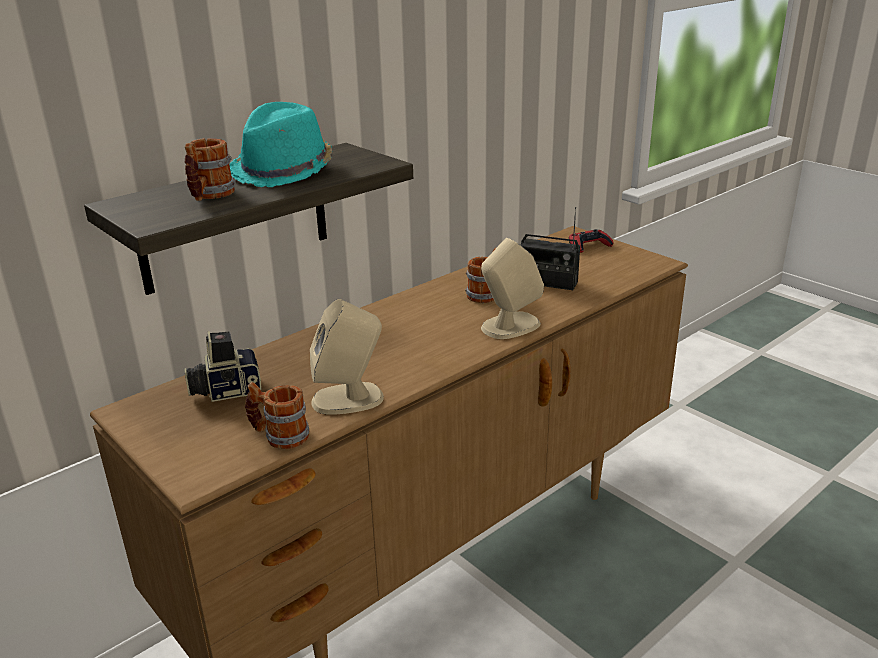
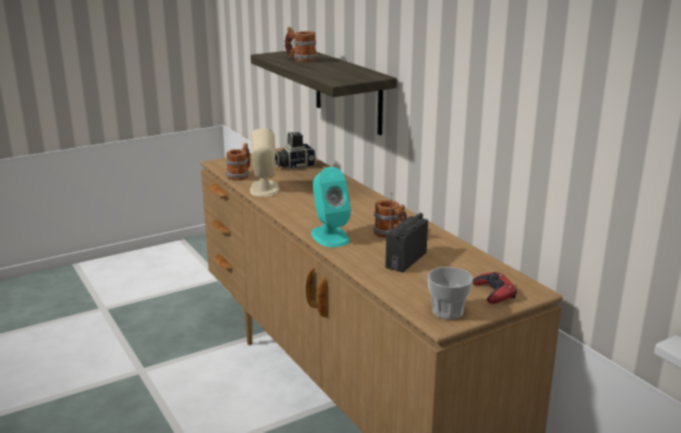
camera: 100 degrees right, 5 degrees down
camera [184,331,261,402] -> camera turned 105 degrees counterclockwise [275,132,316,170]
turquoise hat [229,102,332,187] -> none
beige speaker [481,238,544,339] -> turquoise speaker [311,167,351,247]
none -> cup [427,267,473,320]

